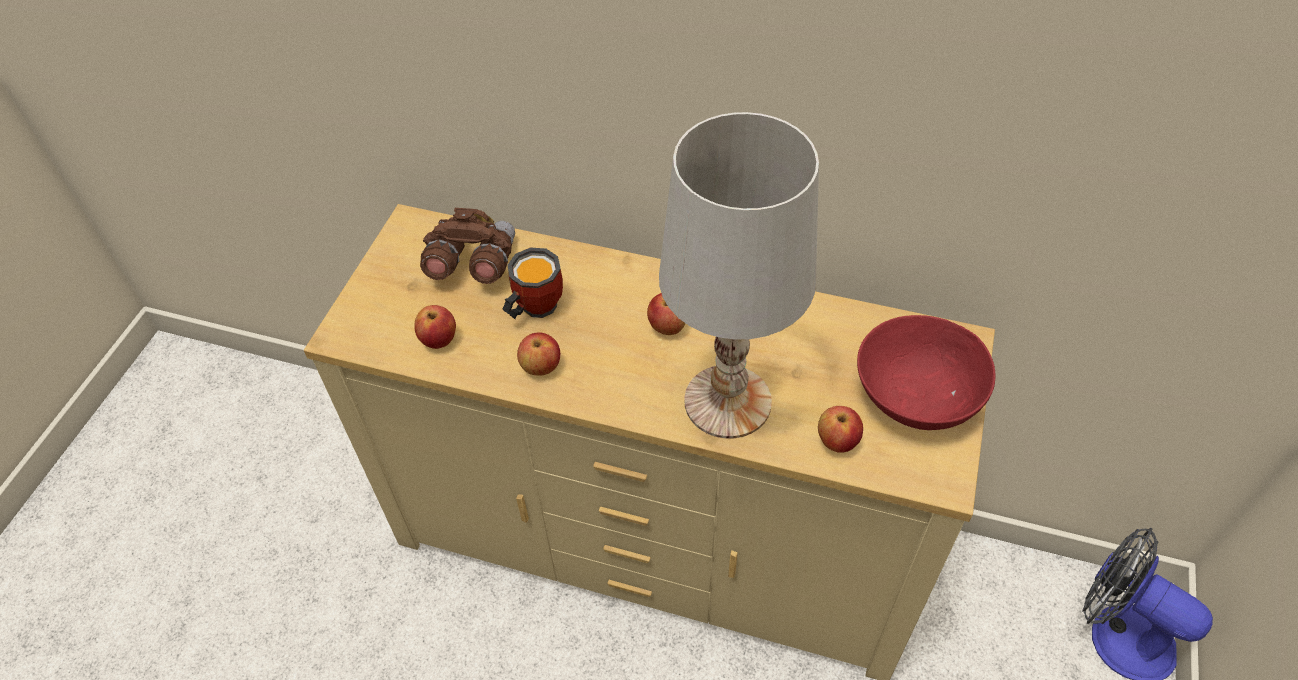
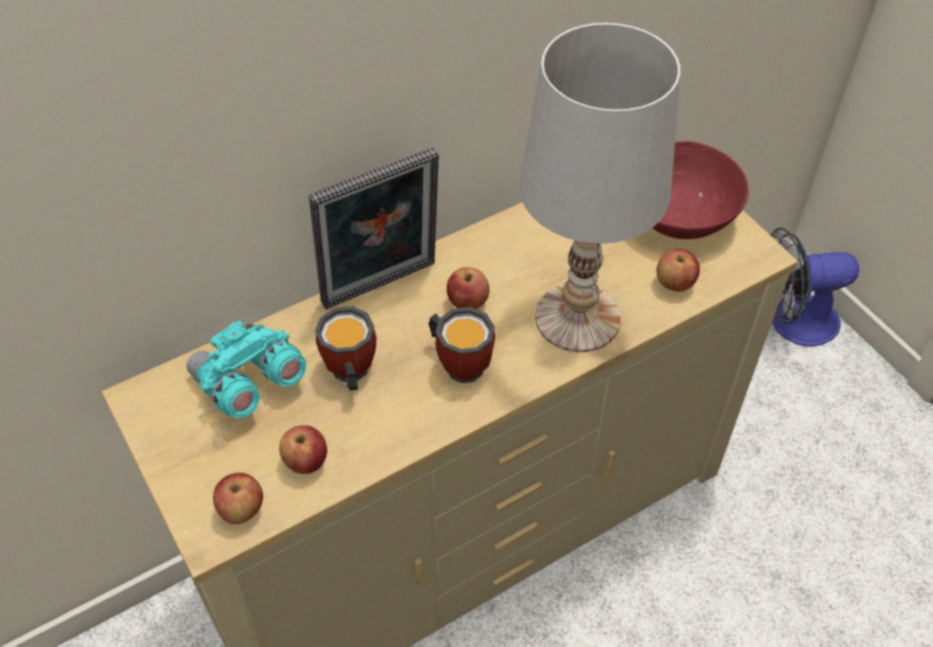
camera: 50 degrees left, 0 degrees up
brown binoculars [420,208,515,284] -> turquoise binoculars [187,320,306,418]
apple [517,332,560,376] -> apple moved to [213,473,263,524]
none -> picture frame [309,147,439,309]
none -> mug [428,307,495,383]

